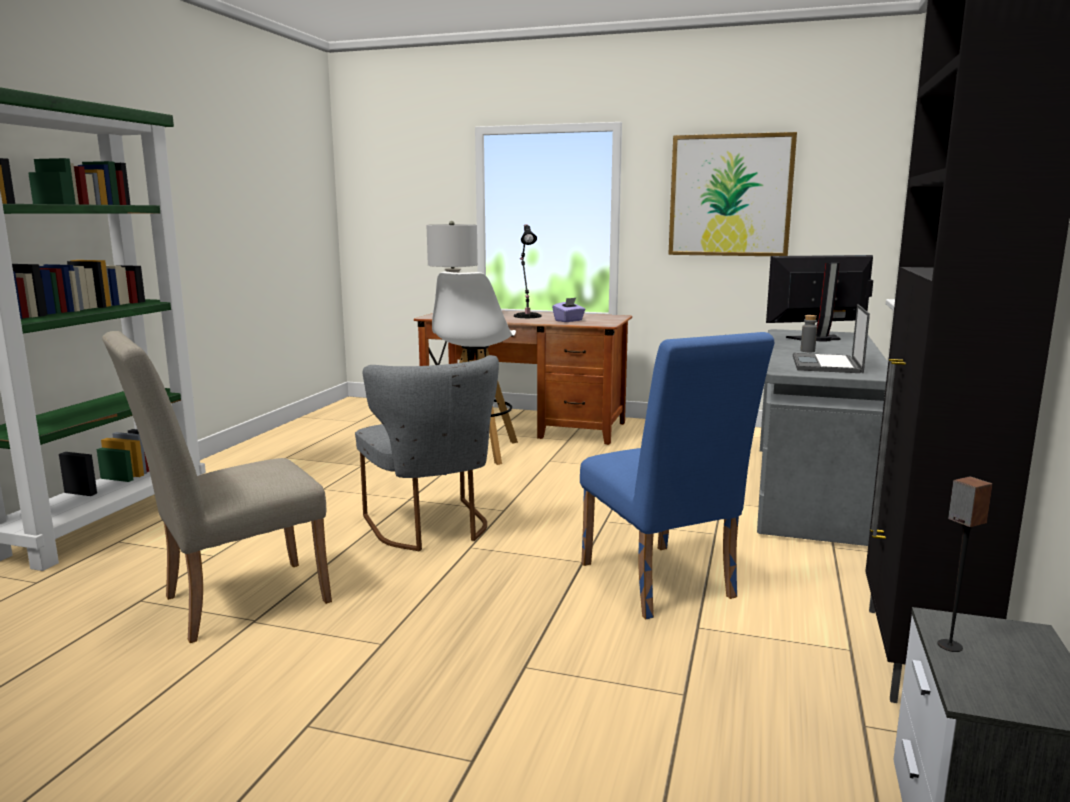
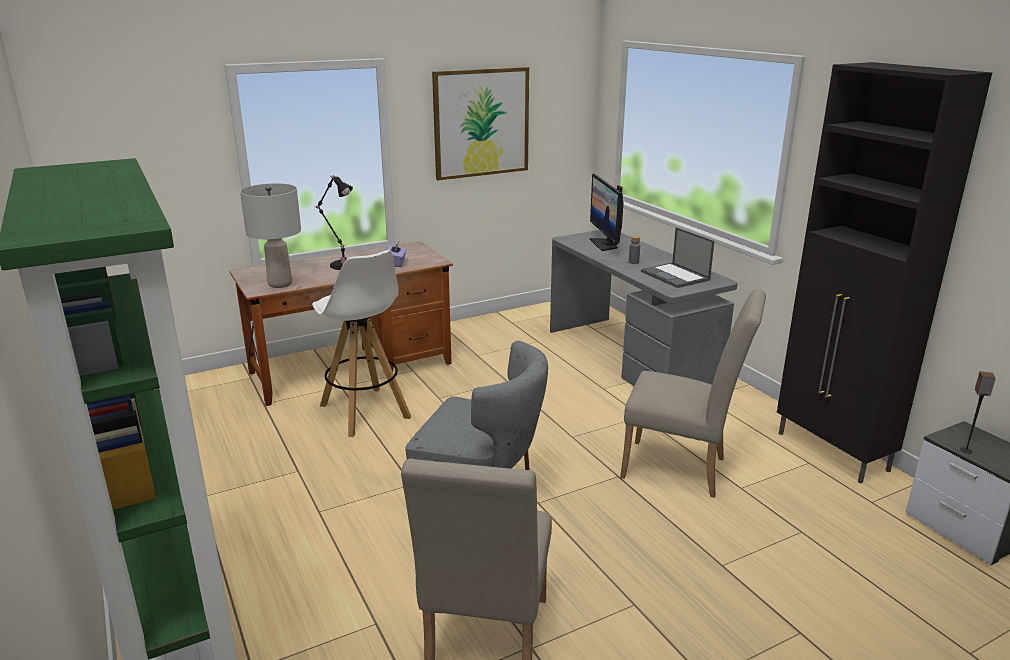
camera: 45 degrees left, 10 degrees up
blue chair [580,332,774,619] -> beige chair [620,289,766,498]
monitor [766,255,873,341] -> monitor turned 45 degrees counterclockwise [590,174,623,251]

